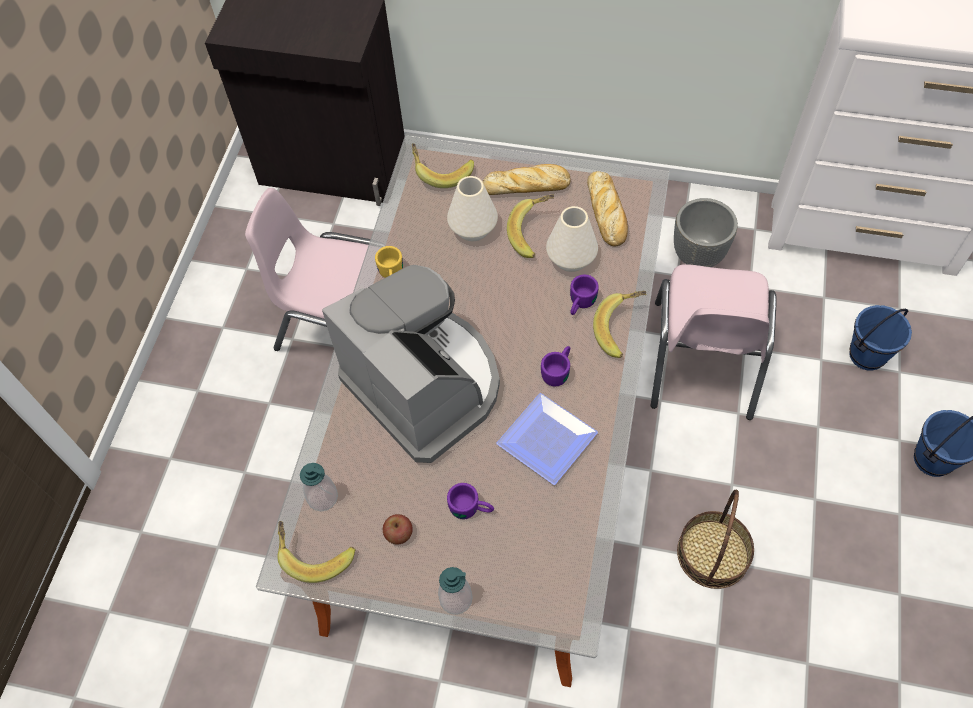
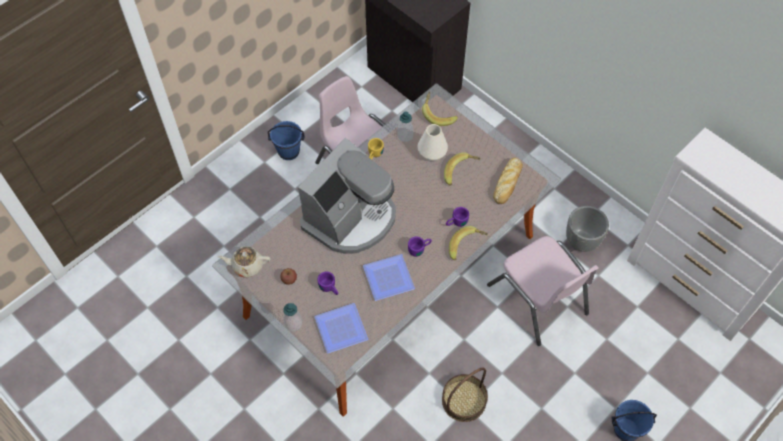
camera: 30 degrees right, 0 degrees up
banana [277,521,355,583] -> beige teapot [217,246,271,278]
soap dispenser [300,463,338,512] -> soap dispenser moved to [397,111,413,142]
coffee machine [322,265,500,463] -> coffee machine turned 45 degrees clockwise [298,138,396,253]
bread [482,164,571,195] -> none
white vase [546,206,598,272] -> none
pink chair [650,264,777,420] -> pink chair turned 75 degrees counterclockwise [487,236,599,346]
blue bucket [849,305,912,371] -> blue bucket moved to [268,121,305,160]
none -> plate [314,303,368,353]

